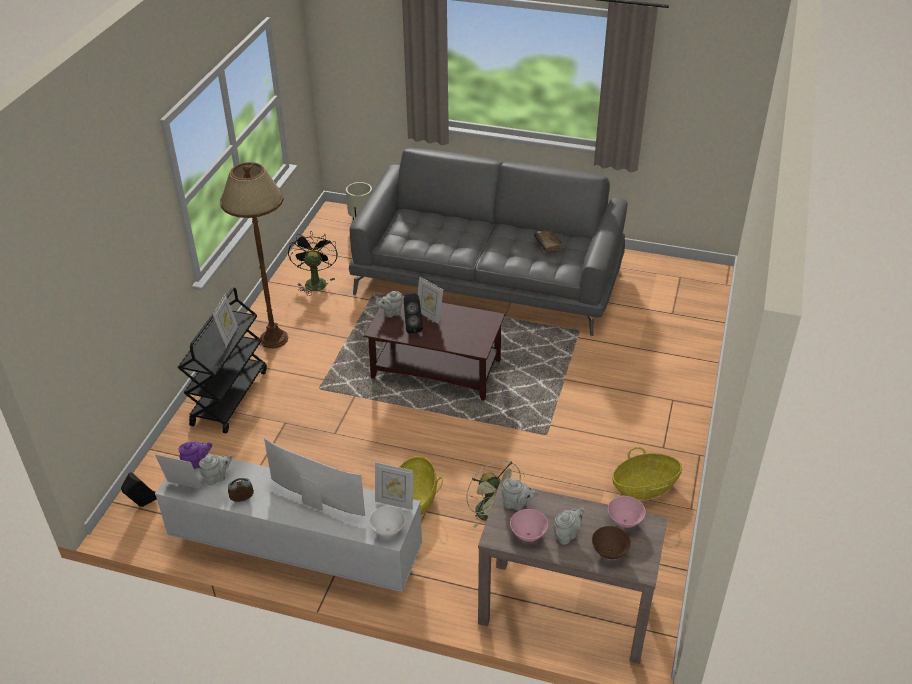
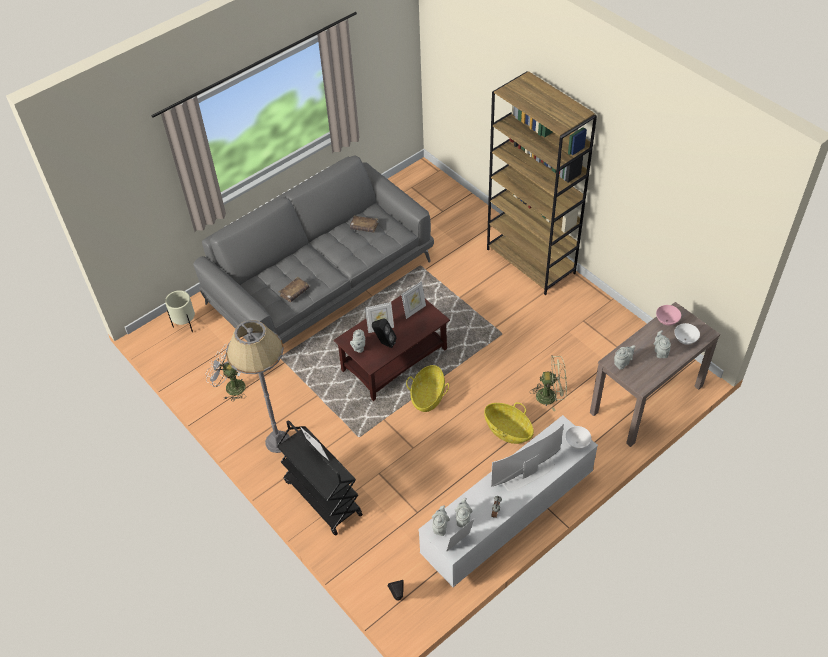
camera: 55 degrees left, 10 degrees up
purple teapot [179,441,212,469] -> grey teapot [432,505,450,536]
brown floor lamp [220,162,288,348] -> grey floor lamp [226,320,290,453]
black fan [288,231,338,296] -> white fan [205,345,246,401]
picture frame [375,462,414,510] -> picture frame moved to [401,281,426,319]
pink bowl [510,509,548,541] -> none
brown bowl [592,526,631,559] -> white bowl [674,323,700,345]
basket [612,447,682,499] -> basket moved to [406,365,449,412]
none -> brown book [279,277,310,302]
none -> brown bookcase [487,71,597,295]

